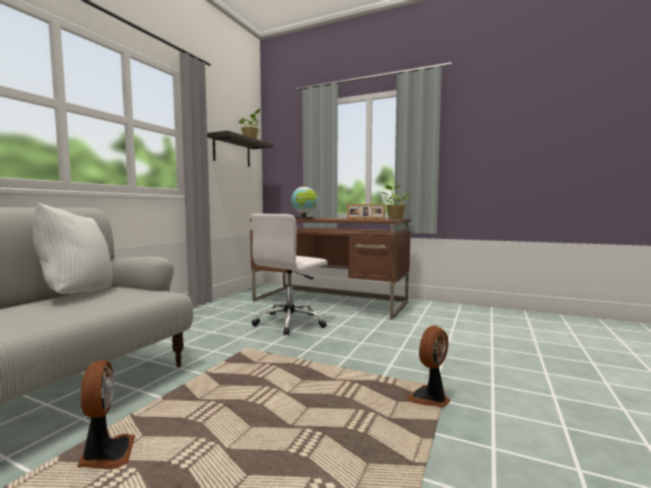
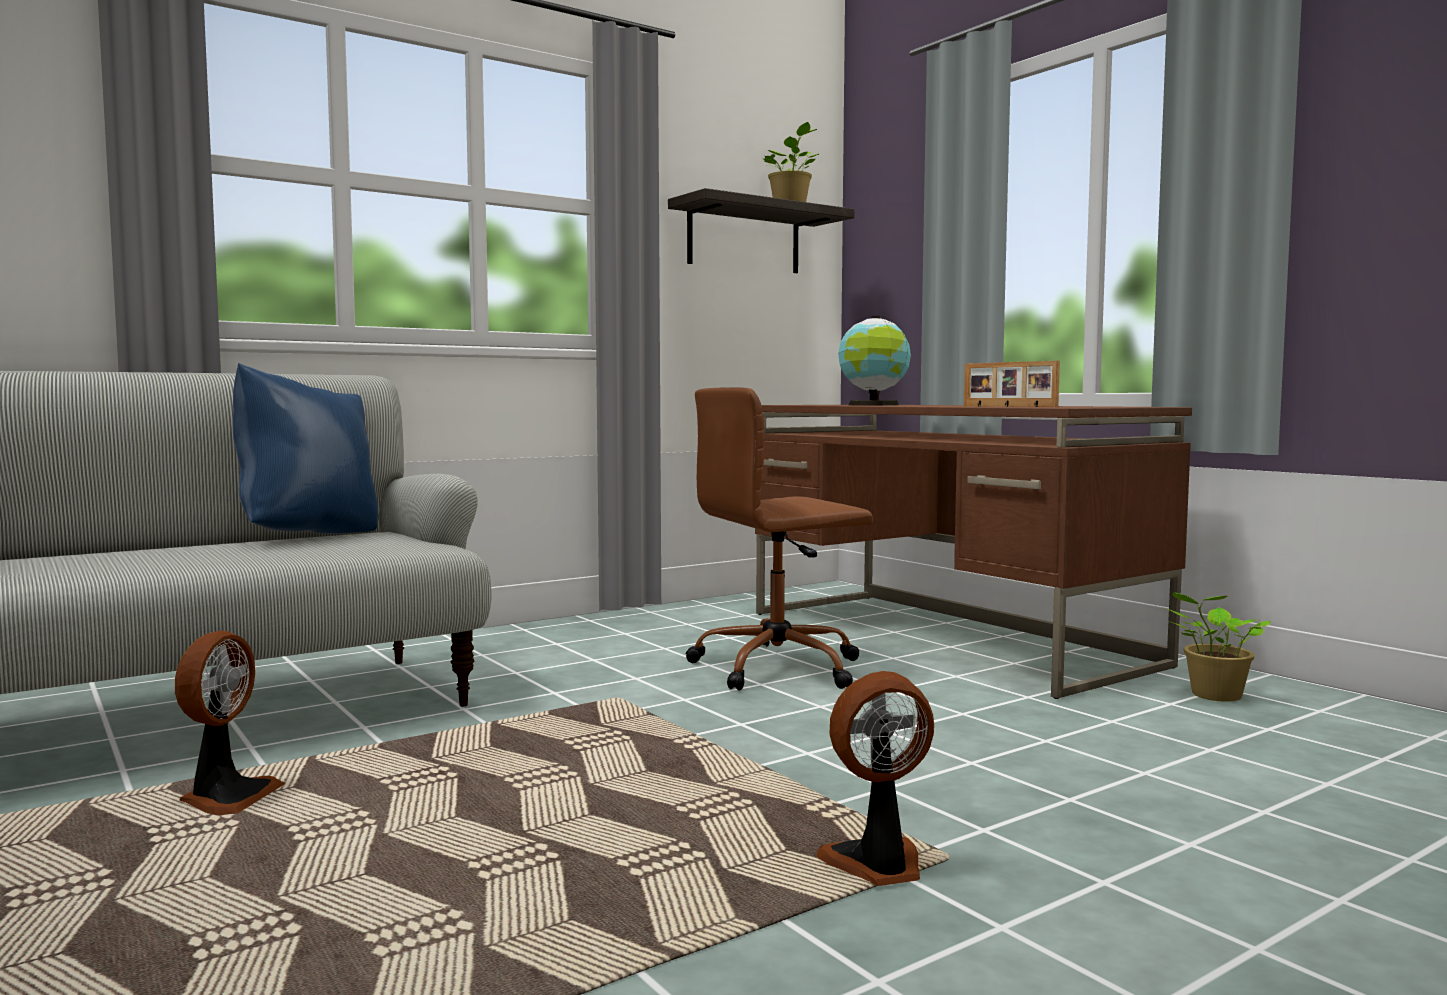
camera: 30 degrees right, 0 degrees up
white pillow [33,203,113,294] -> blue pillow [232,363,378,534]
white office chair [251,214,328,336] -> brown office chair [686,387,873,690]
potted plant [382,185,410,219] -> potted plant moved to [1165,592,1271,702]

